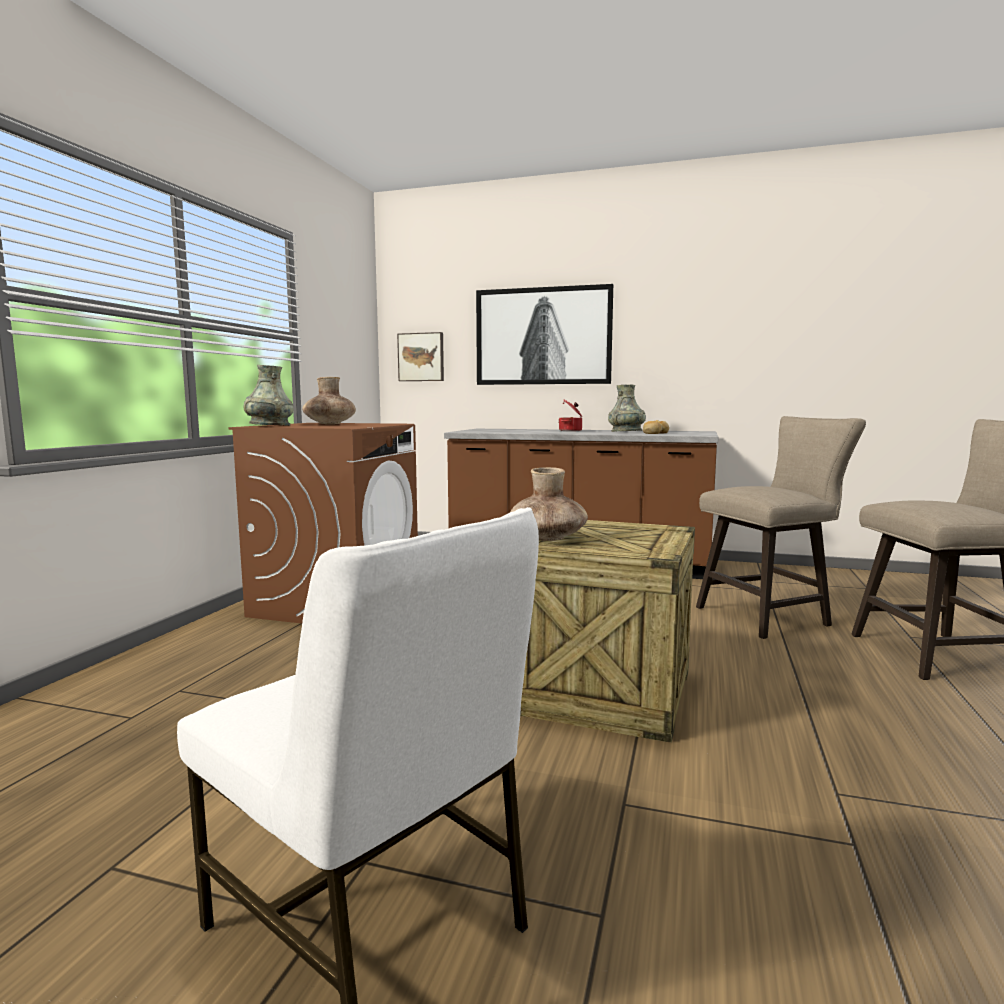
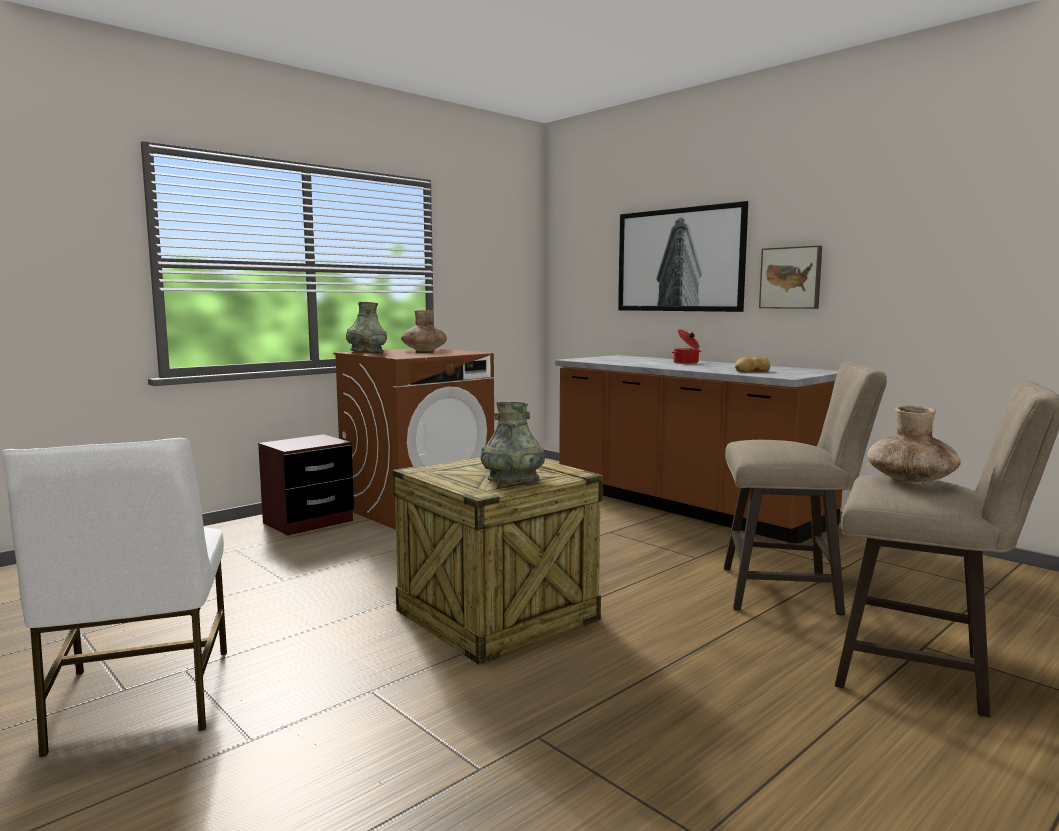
camera: 30 degrees right, 0 degrees up
picture [397,332,444,381] -> picture moved to [759,245,822,309]
brown vase [510,467,588,541] -> brown vase moved to [867,406,961,484]
grey vase [608,385,646,432] -> grey vase moved to [480,402,545,483]
none -> brown nightstand [258,434,354,536]

